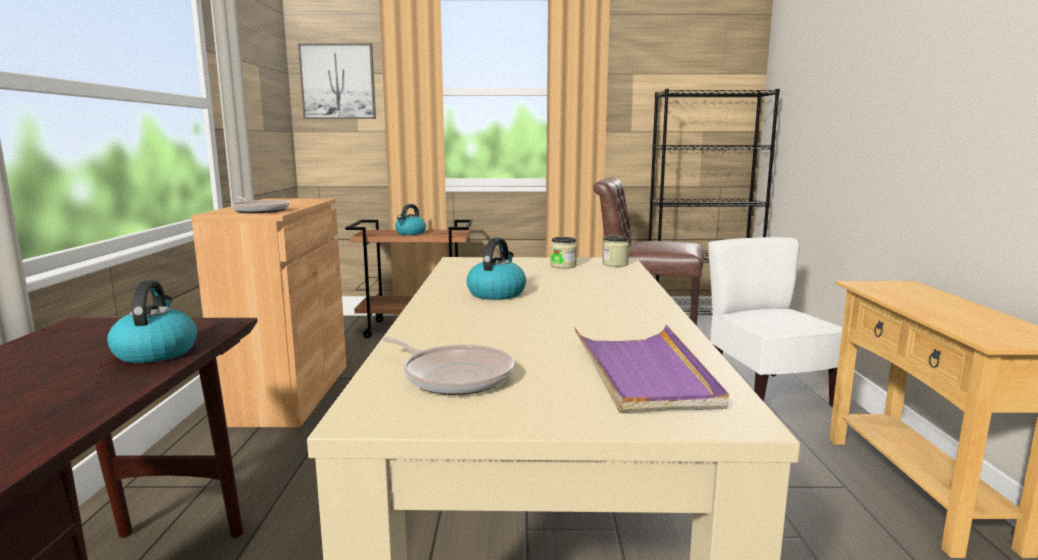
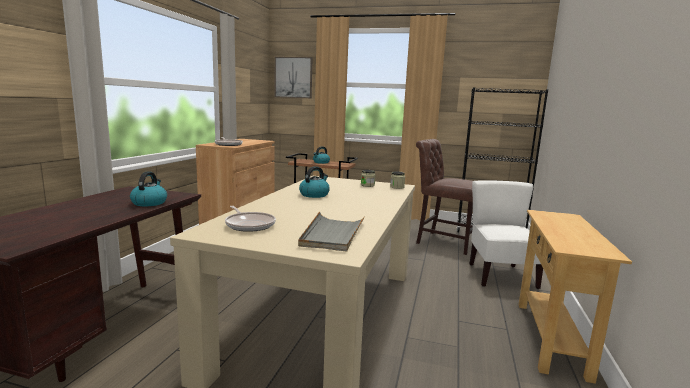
camera: 15 degrees right, 0 degrees up
purple tray [574,325,729,413] -> grey tray [298,212,365,251]

